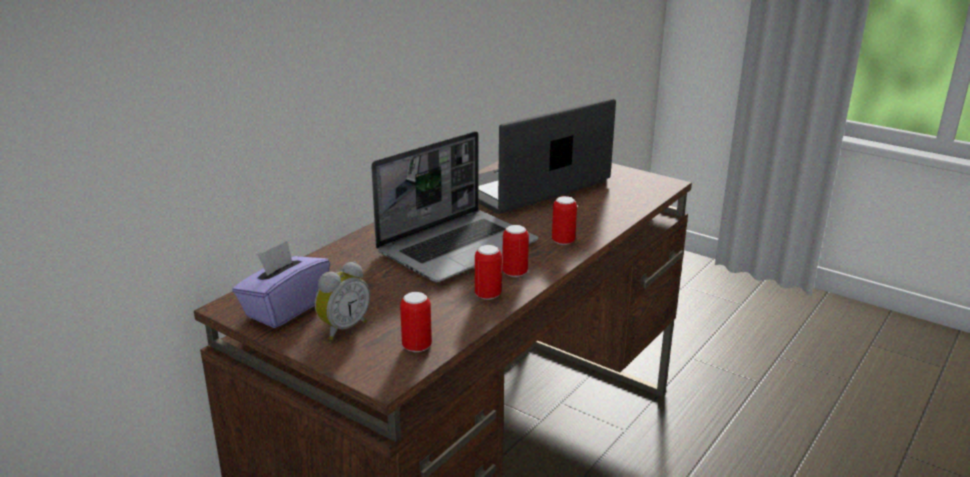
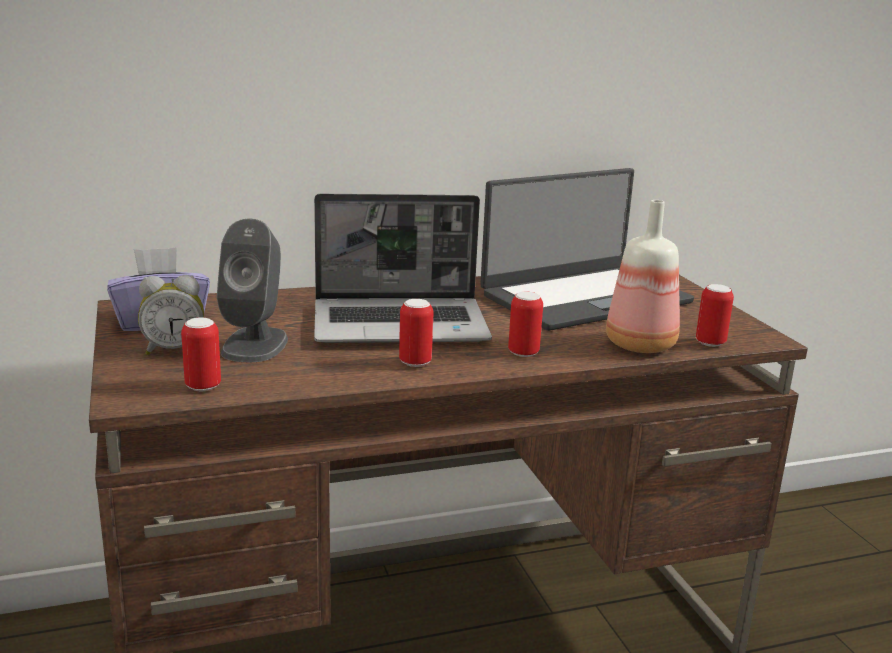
camera: 35 degrees right, 5 degrees down
can [475,245,502,300] -> can moved to [696,284,734,347]
laptop [478,98,616,214] -> laptop turned 150 degrees clockwise [480,168,694,331]
none -> grey speaker [216,219,288,362]
none -> bottle [606,200,680,353]

